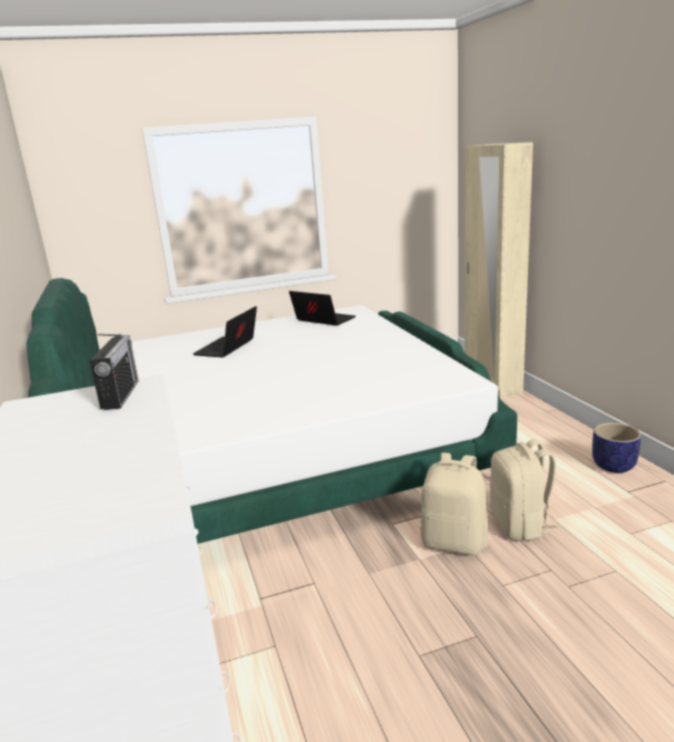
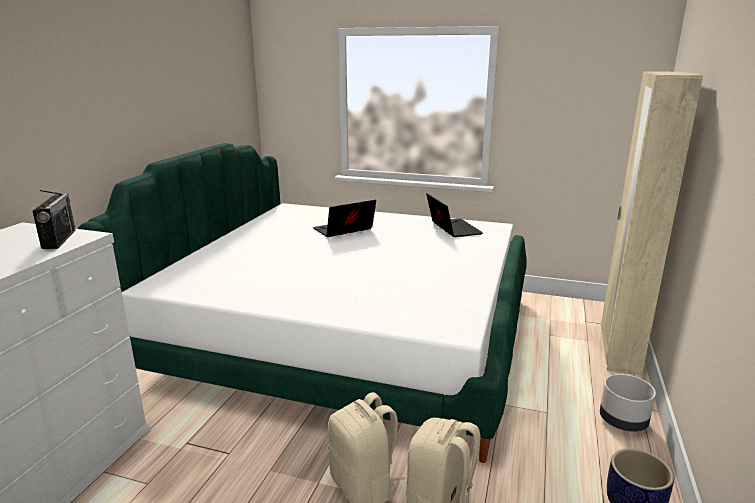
camera: 35 degrees right, 0 degrees up
radio [89,334,139,410] -> radio turned 45 degrees counterclockwise [32,190,76,249]
none -> grey planter [600,374,656,432]

